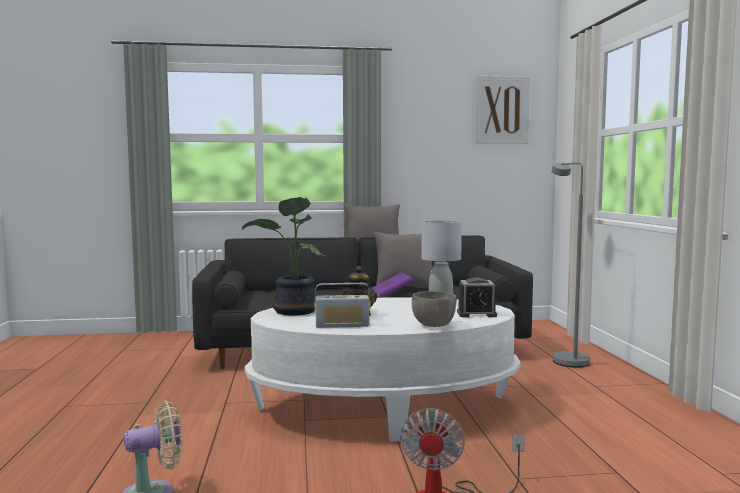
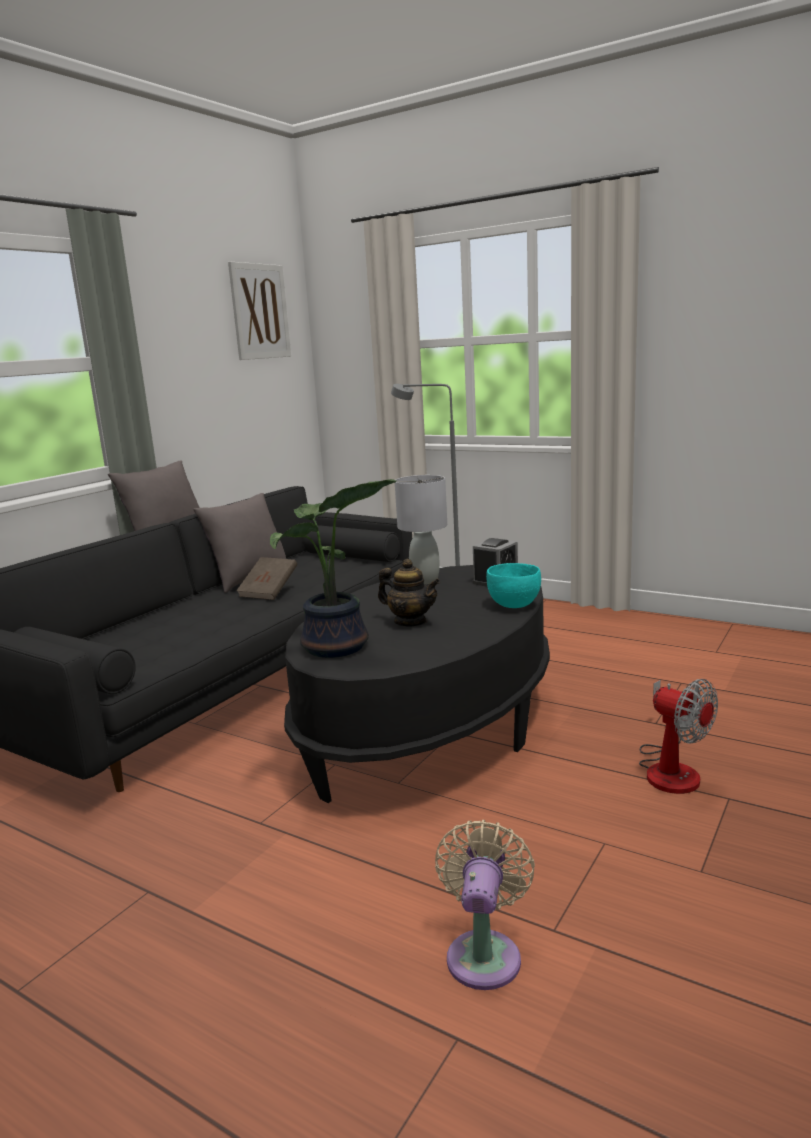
camera: 50 degrees left, 10 degrees up
white coffee table [244,297,521,442] -> black coffee table [284,565,550,803]
radio [314,283,371,328] -> none
purple book [372,272,413,298] -> brown book [236,557,297,600]
grey bowl [412,291,457,327] -> turquoise bowl [486,563,541,608]

